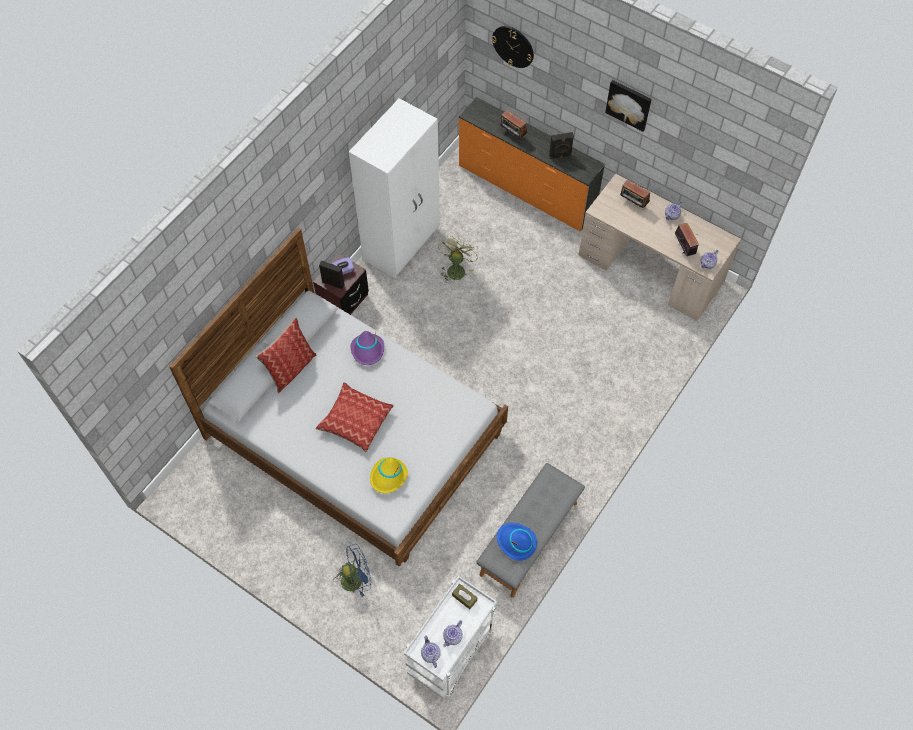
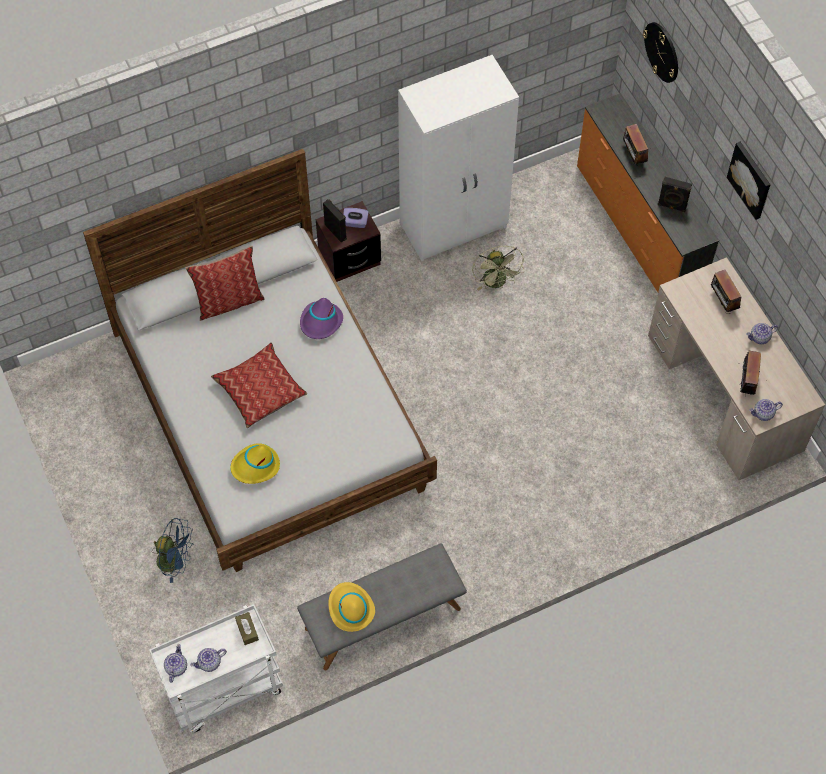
camera: 30 degrees right, 0 degrees up
green fan [438,235,479,283] -> green fan turned 120 degrees clockwise [472,246,525,291]
blue hat [497,523,537,561] -> yellow hat [328,582,375,632]

